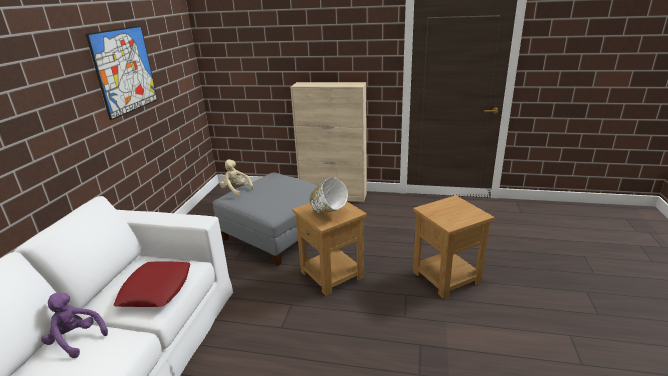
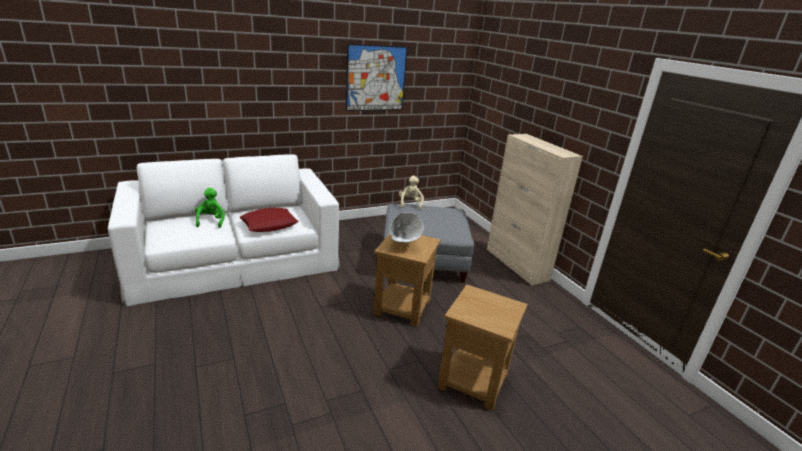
camera: 50 degrees right, 0 degrees up
purple plush toy [41,292,108,358] -> green plush toy [195,188,225,228]

